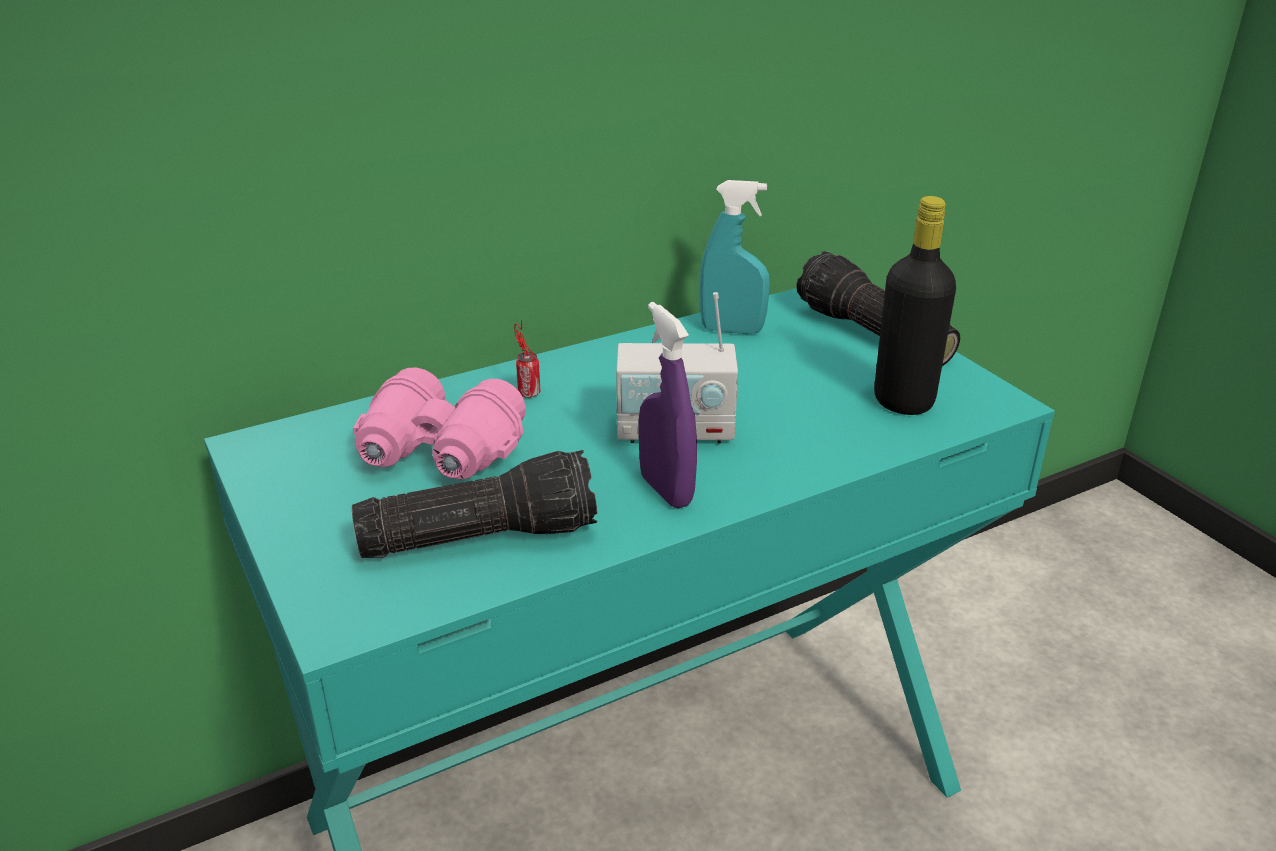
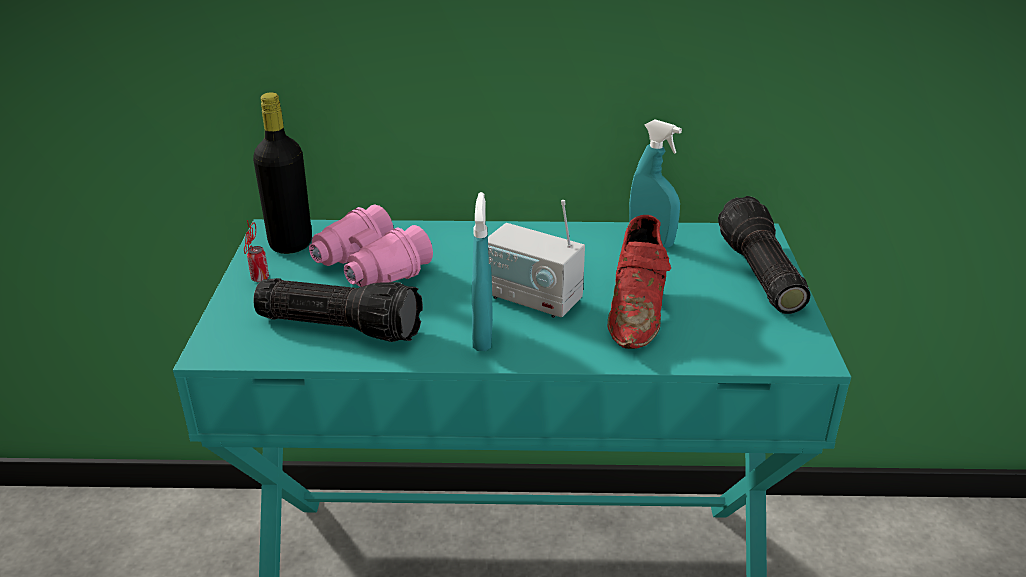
camera: 30 degrees right, 0 degrees up
can [514,319,540,398] -> can moved to [244,220,269,282]
purple spray bottle [639,302,697,508] -> turquoise spray bottle [472,192,493,351]
black bottle [874,196,956,415] -> black bottle moved to [253,93,312,254]
none -> red shoe [608,215,671,349]

